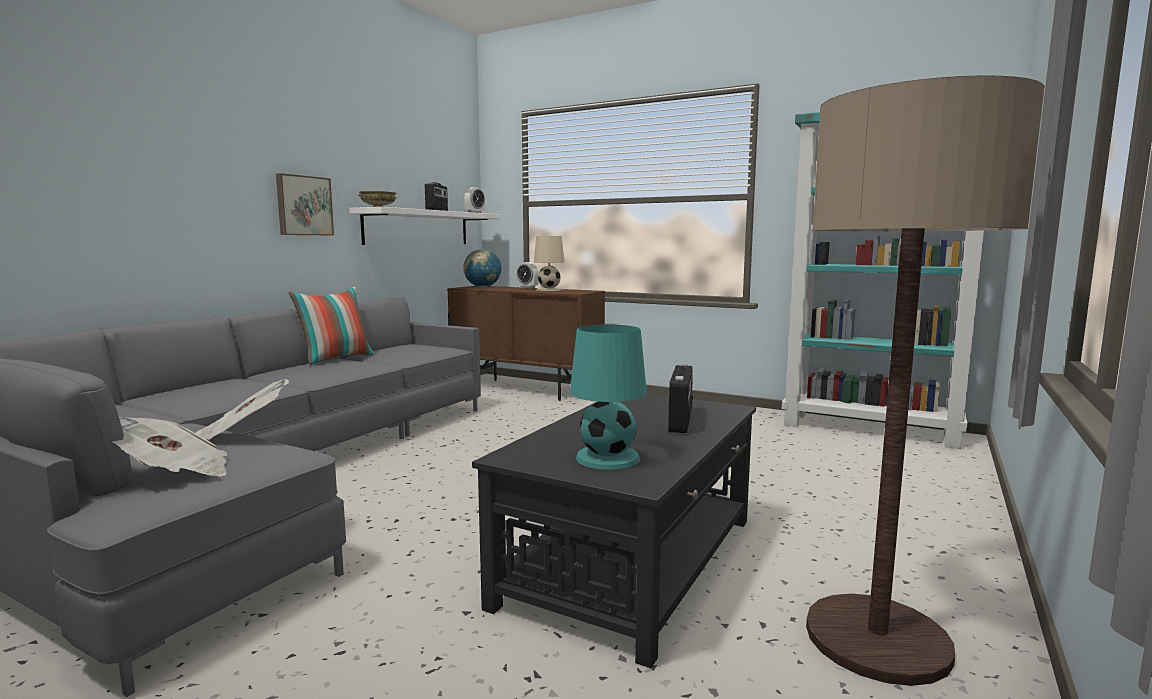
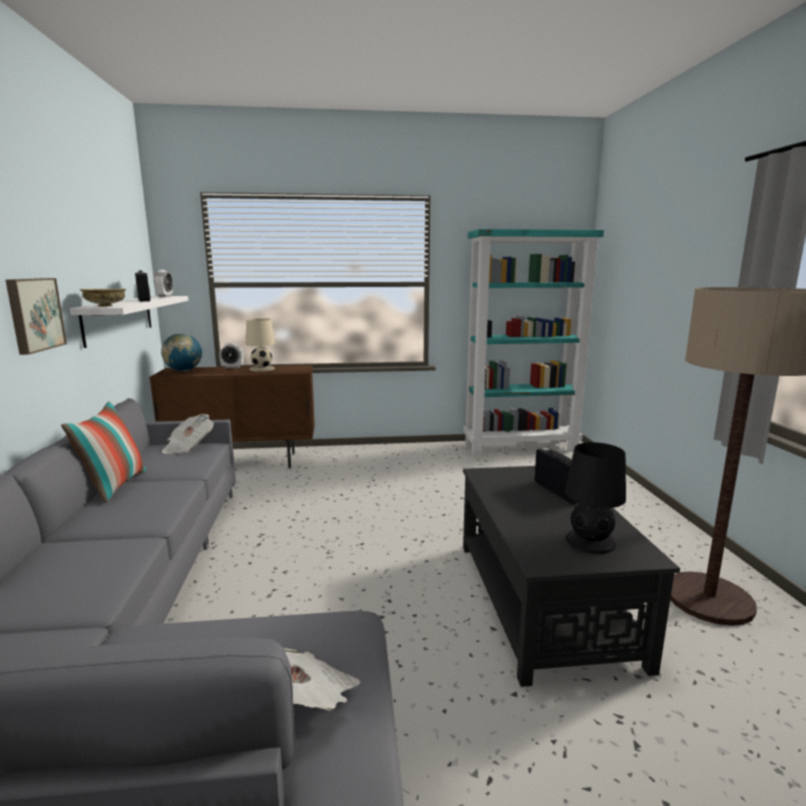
camera: 35 degrees left, 5 degrees up
newspaper [196,379,289,440] -> newspaper moved to [162,414,214,454]
turquoise table lamp [570,325,647,470] -> black table lamp [565,442,626,554]

